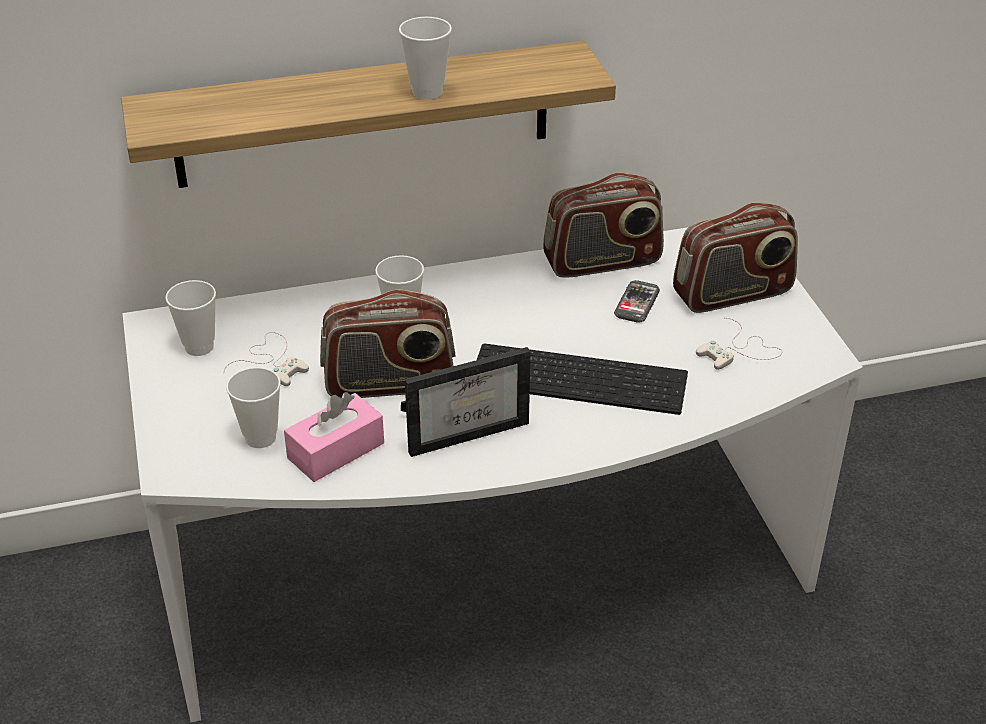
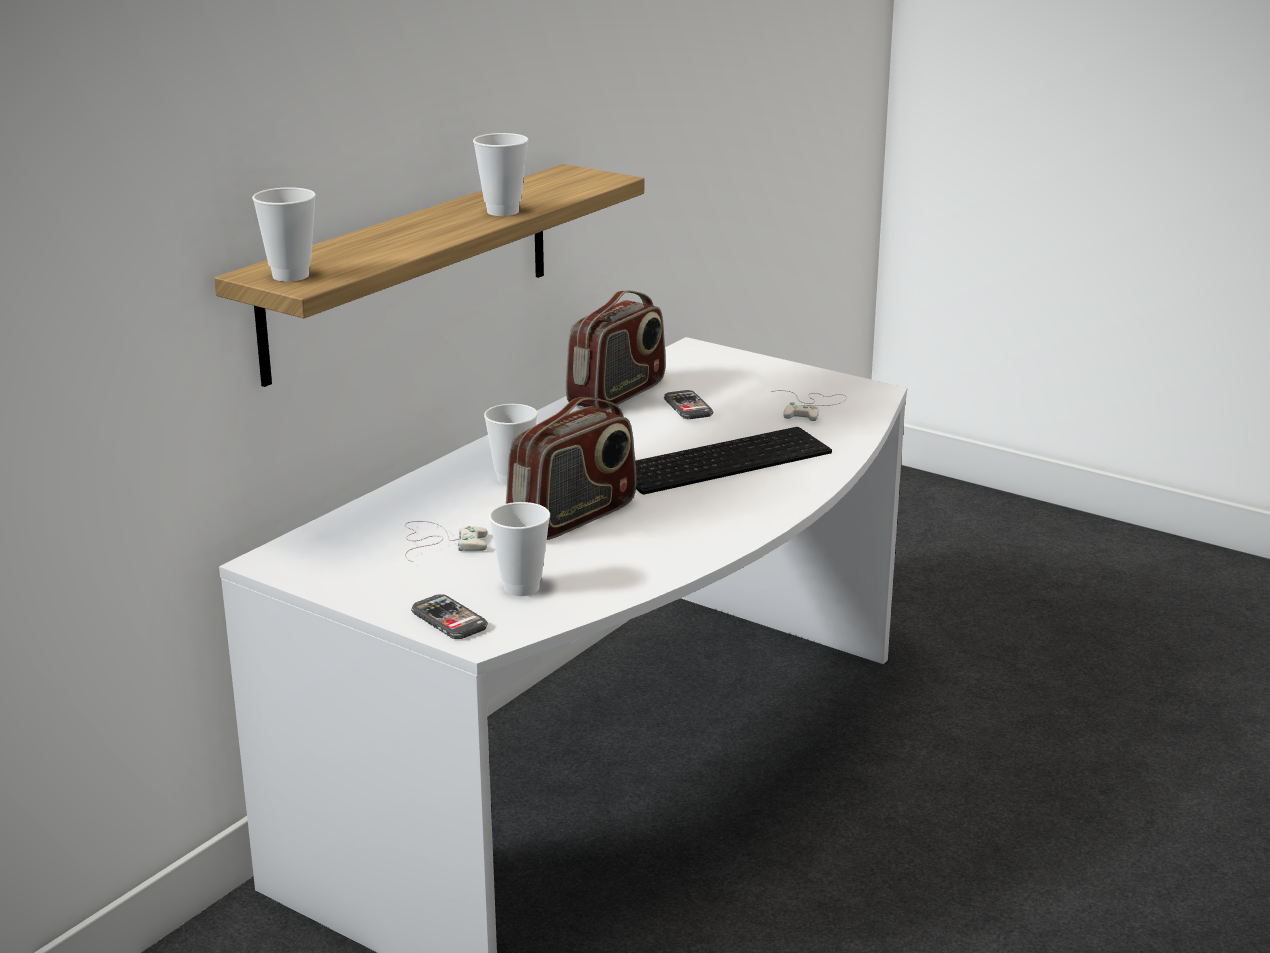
camera: 40 degrees left, 15 degrees down
cup [165,280,216,356] -> cup moved to [252,187,316,281]
pink tissue box [284,392,384,482] -> none
picture frame [401,347,530,457] -> none
radio [673,202,798,313] -> none
none -> phone [411,594,488,639]

